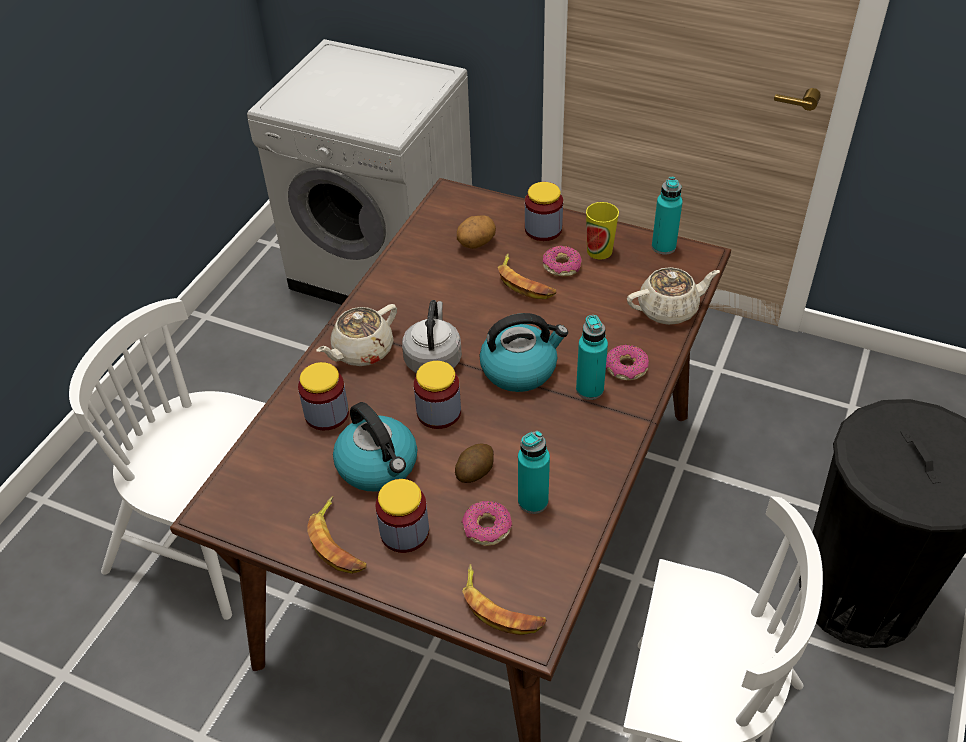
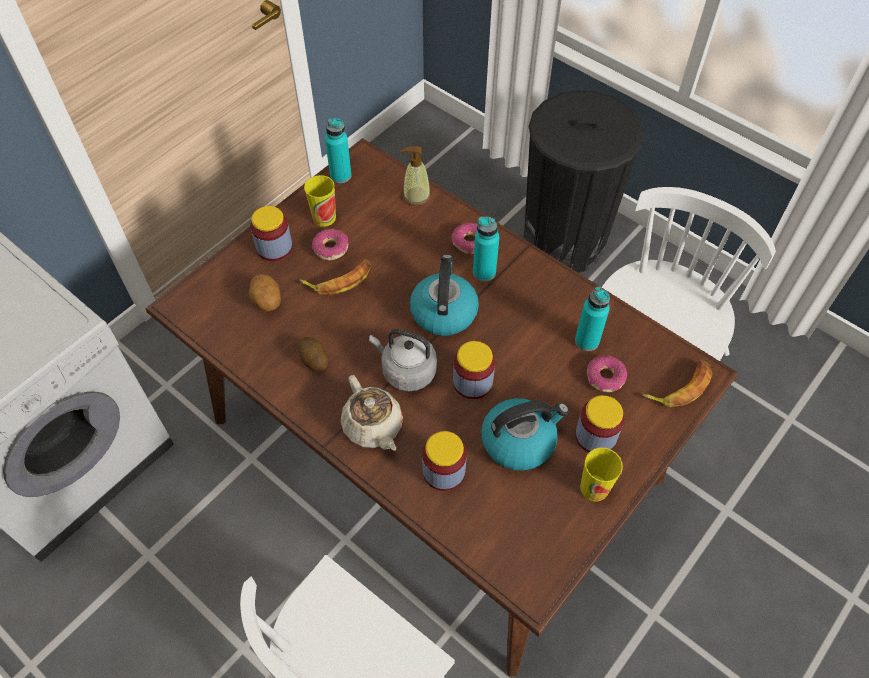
camera: 75 degrees left, 10 degrees up
banana [308,496,367,574] -> cup [580,448,623,502]
potato [455,443,494,483] -> potato moved to [298,337,329,372]
beige teapot [627,267,720,325] -> soap dispenser [400,146,431,206]

